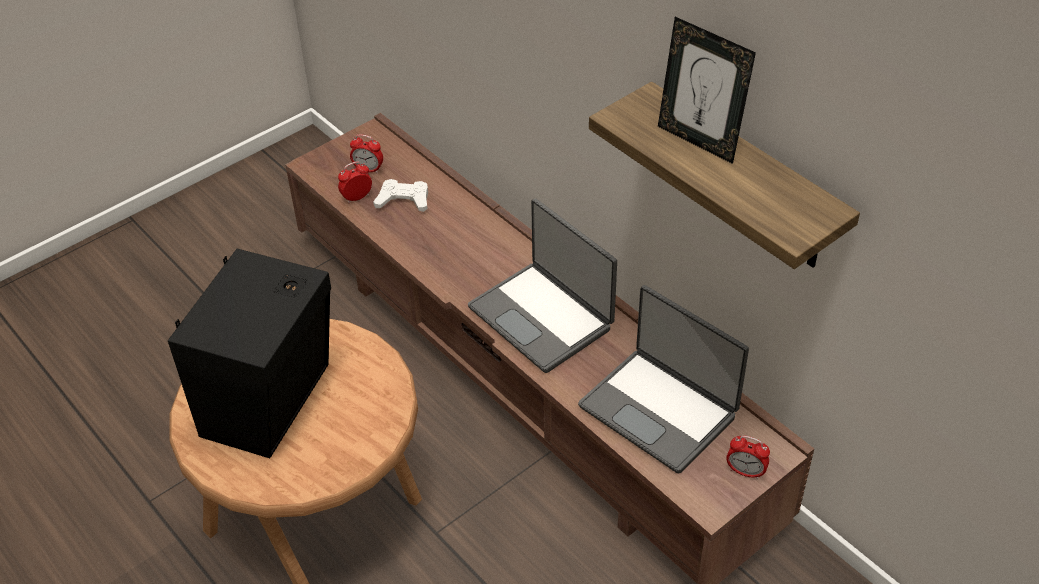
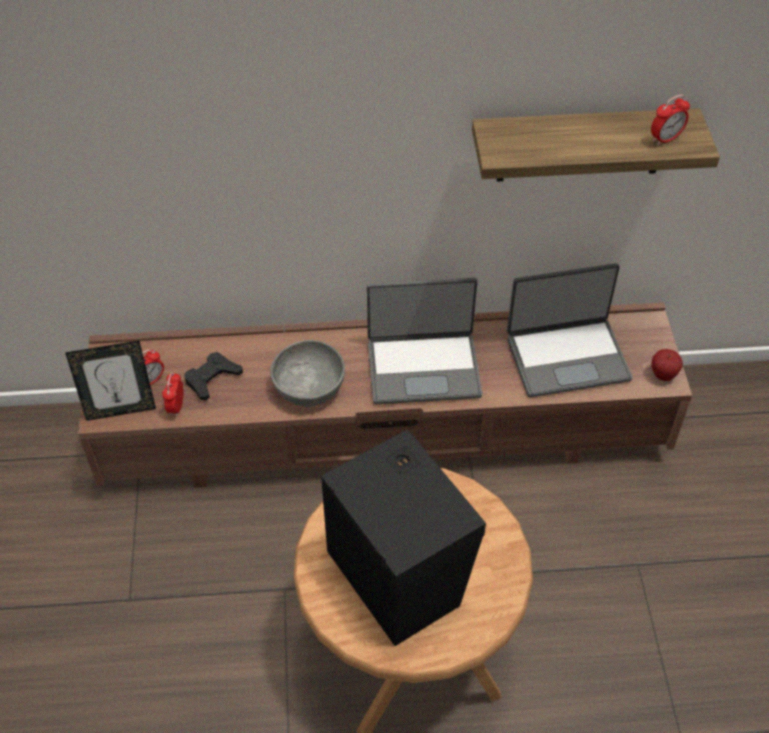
camera: 55 degrees left, 5 degrees up
white game controller [373,179,428,212] -> black game controller [184,352,243,401]
picture frame [658,17,756,164] -> picture frame moved to [65,341,156,421]
alarm clock [726,436,770,479] -> alarm clock moved to [651,95,690,145]
none -> grey bowl [270,340,345,407]
none -> apple [651,349,683,381]

